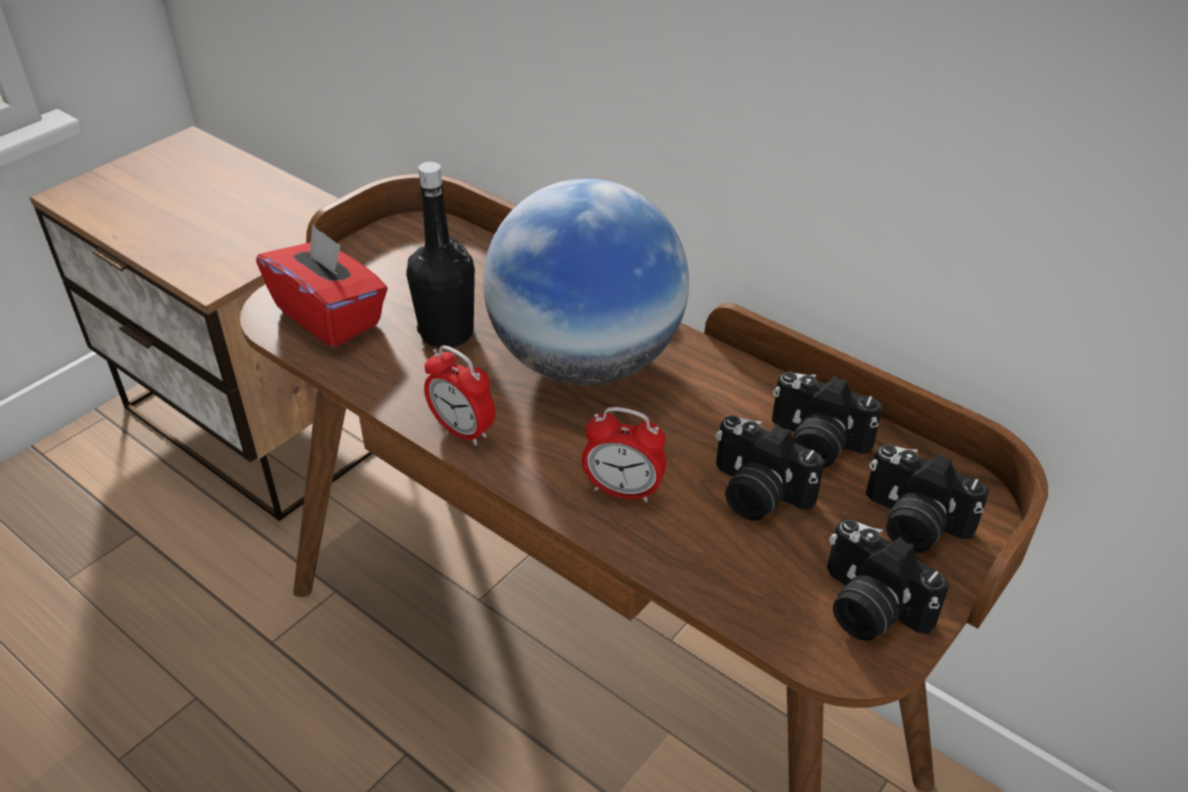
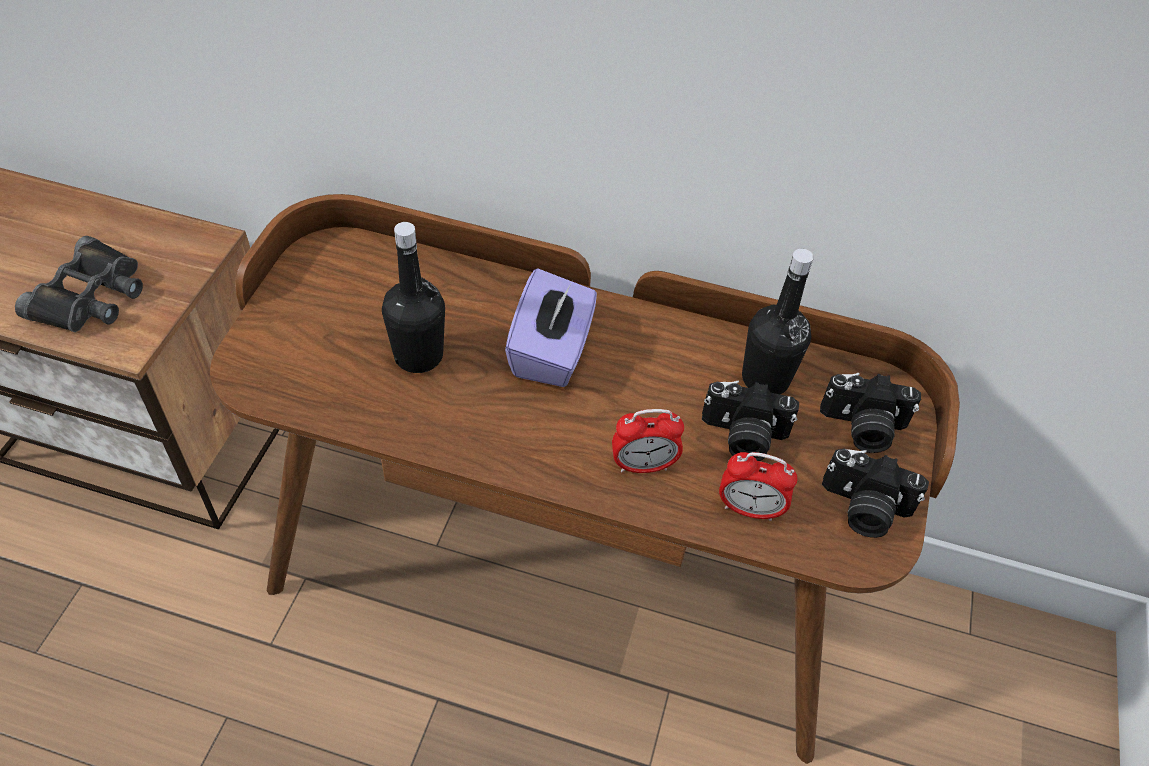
camera: 25 degrees left, 10 degrees up
red tissue box [256,225,388,347] -> none
alarm clock [424,345,495,446] -> alarm clock moved to [719,452,797,521]
globe [483,178,689,386] -> purple tissue box [505,268,597,387]
camera [772,371,883,468] -> black bottle [742,249,814,394]
none -> black binoculars [15,236,143,332]

